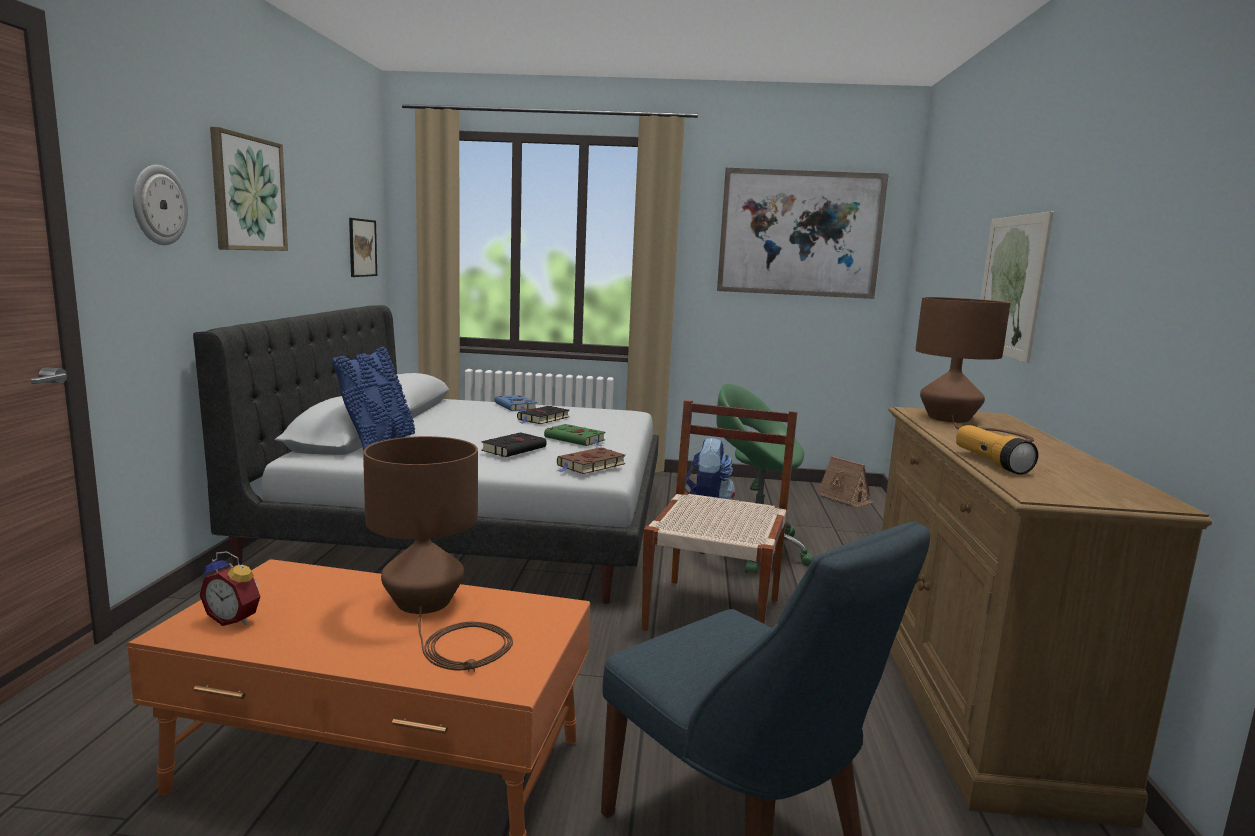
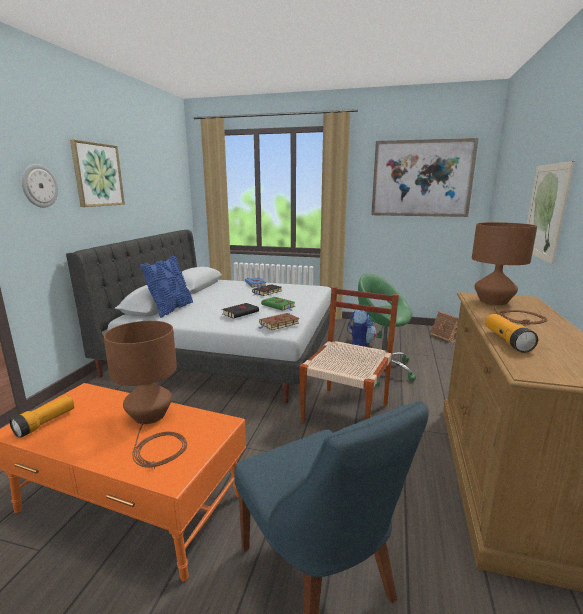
camera: 10 degrees right, 5 degrees up
alarm clock [199,551,261,626] -> flashlight [10,396,74,438]
picture [349,218,377,277] -> none

